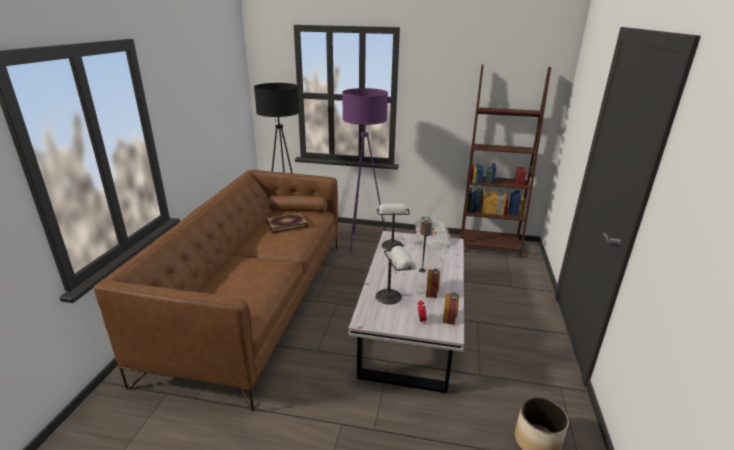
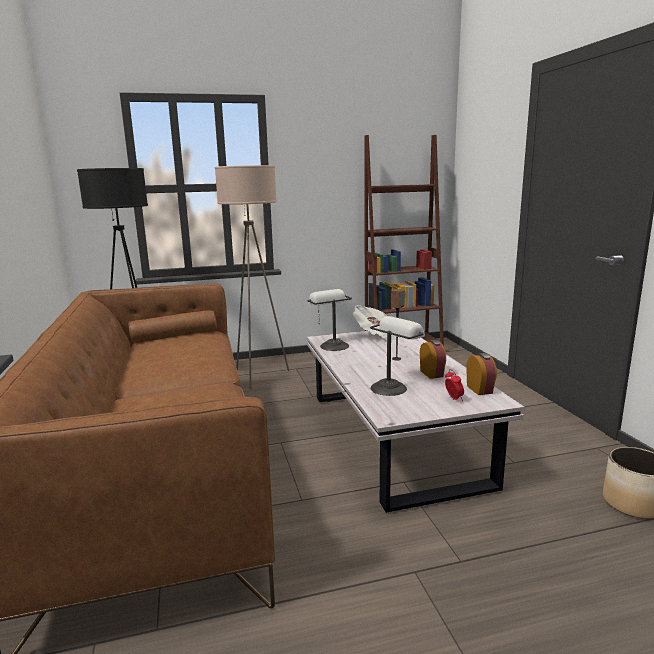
camera: 25 degrees left, 10 degrees down
book [266,213,309,233] -> none
purple floor lamp [342,88,388,254] -> beige floor lamp [215,165,289,390]

